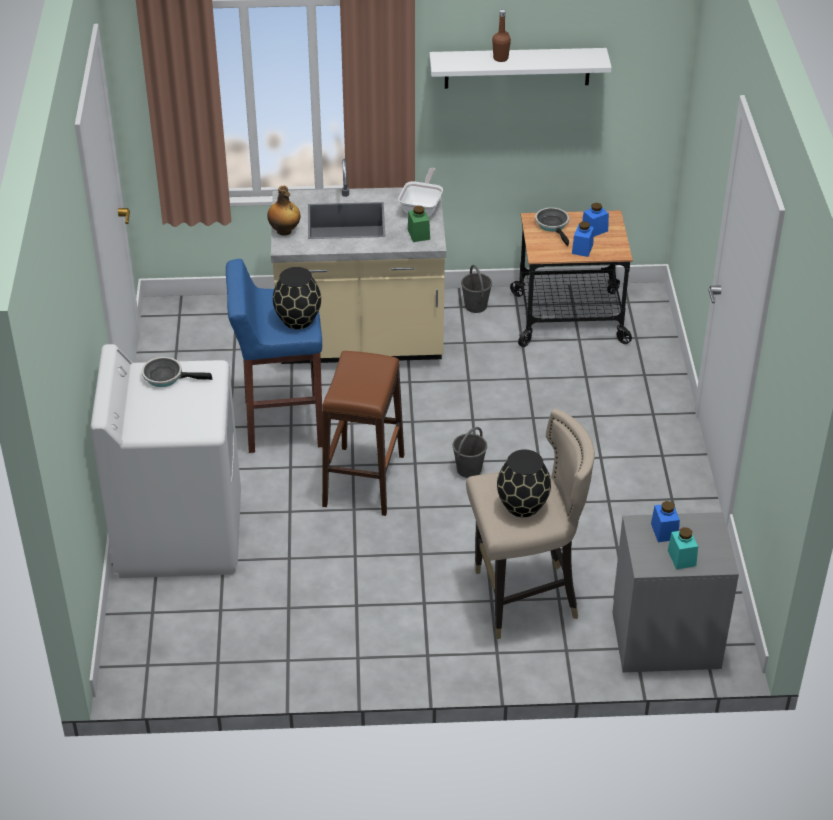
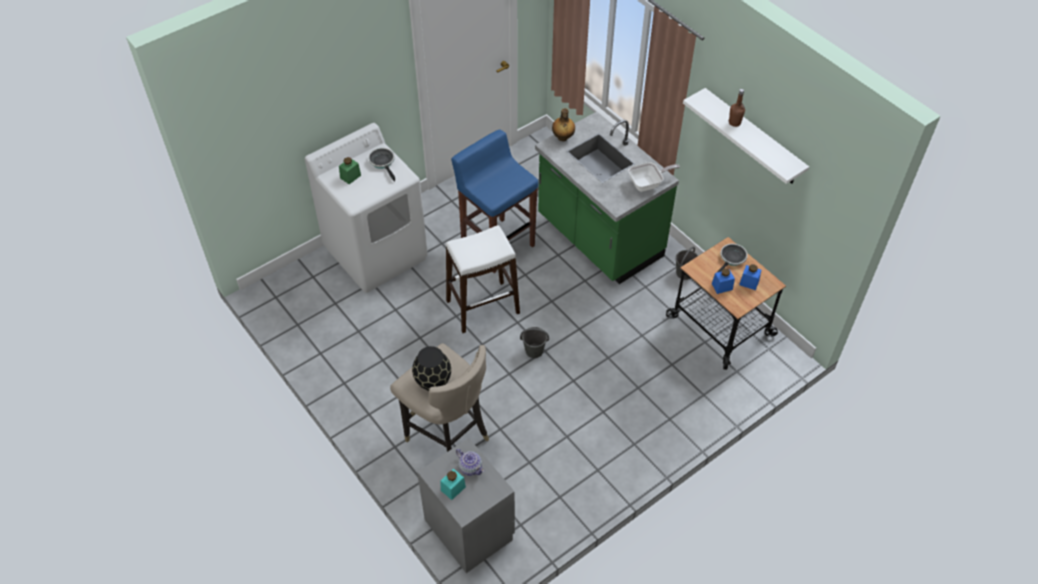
camera: 55 degrees right, 10 degrees up
beige counter [271,159,446,364] -> green counter [535,112,679,284]
black vase [273,267,321,329] -> none
brown stool [322,351,404,516] -> white stool [446,225,520,333]
green jar [408,206,430,242] -> green jar moved to [339,157,361,184]
blue jar [651,501,680,542] -> teapot [456,449,485,476]

